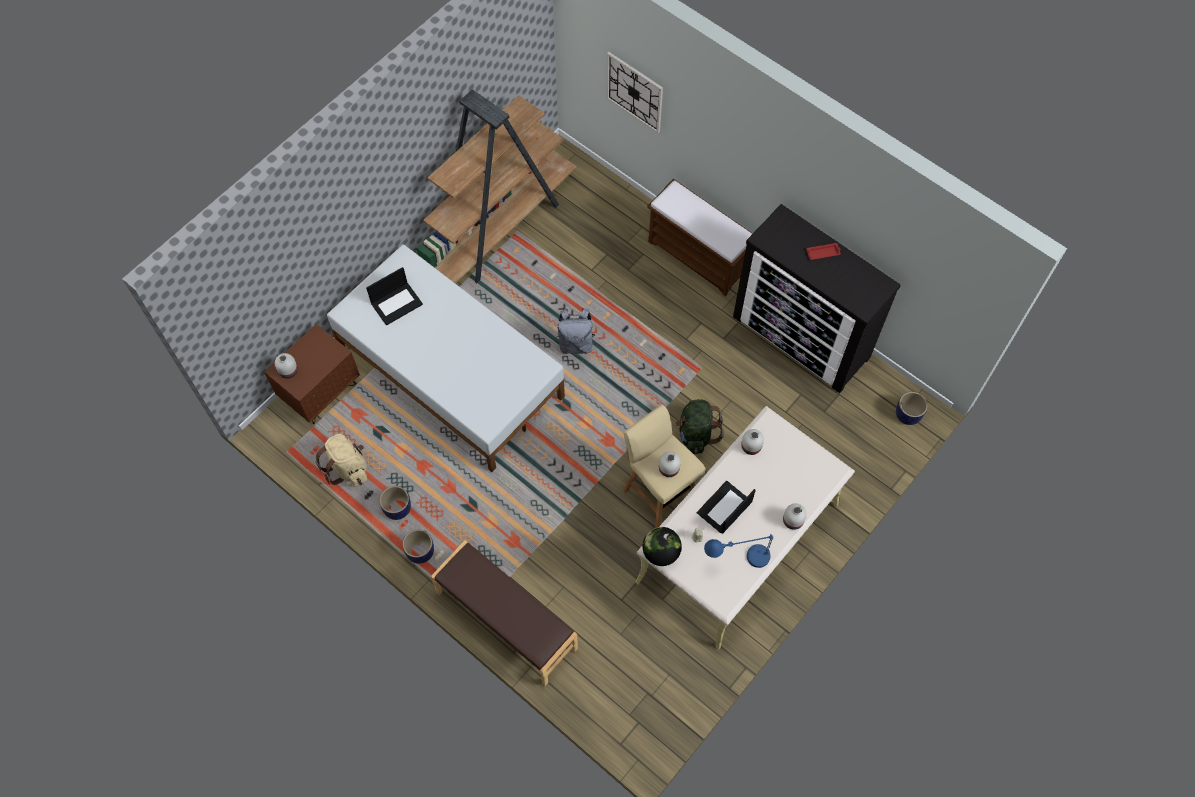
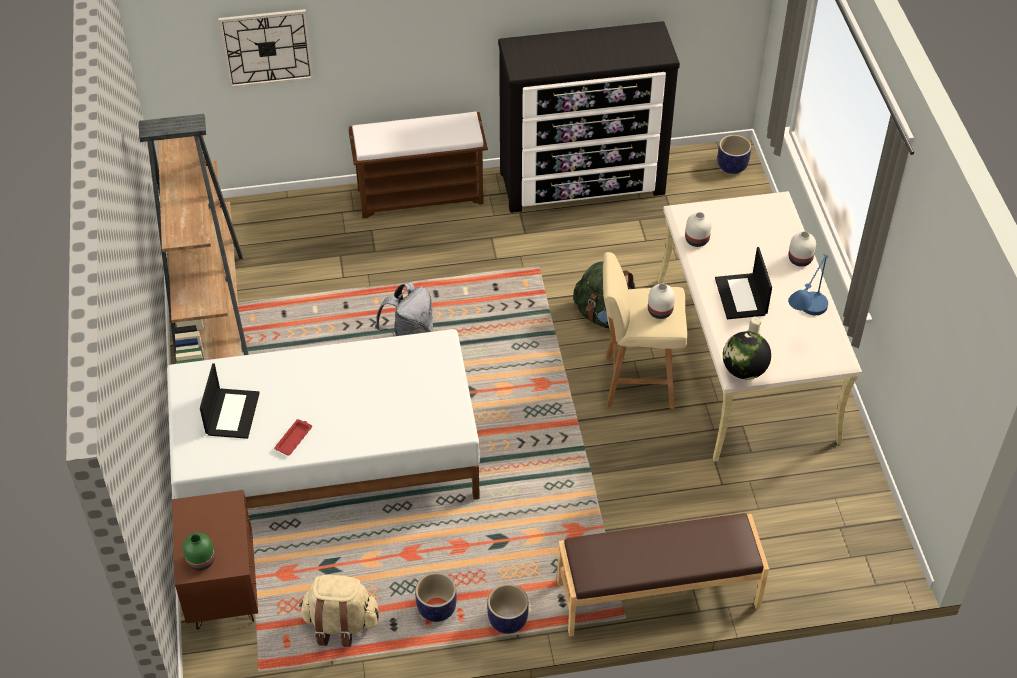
camera: 50 degrees left, 15 degrees down
white vase [275,353,298,379] -> green vase [183,532,215,571]
red tray [806,243,841,260] -> red tray moved to [274,419,312,456]

